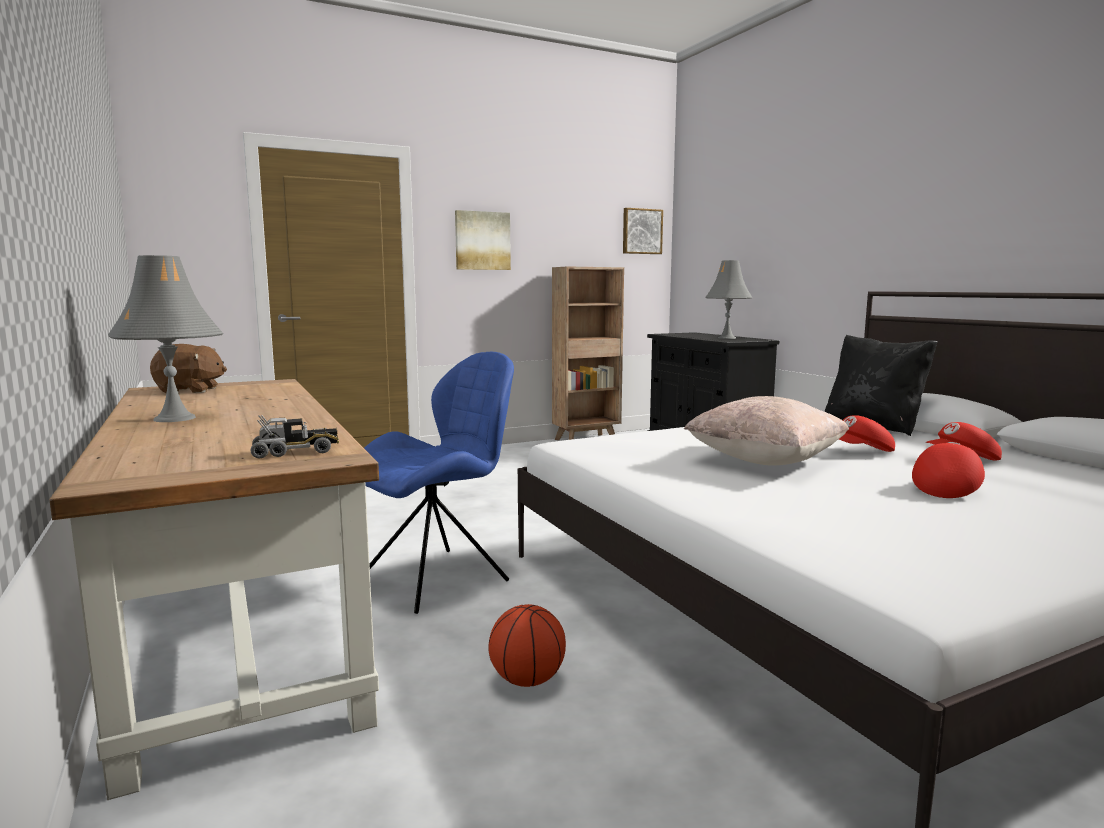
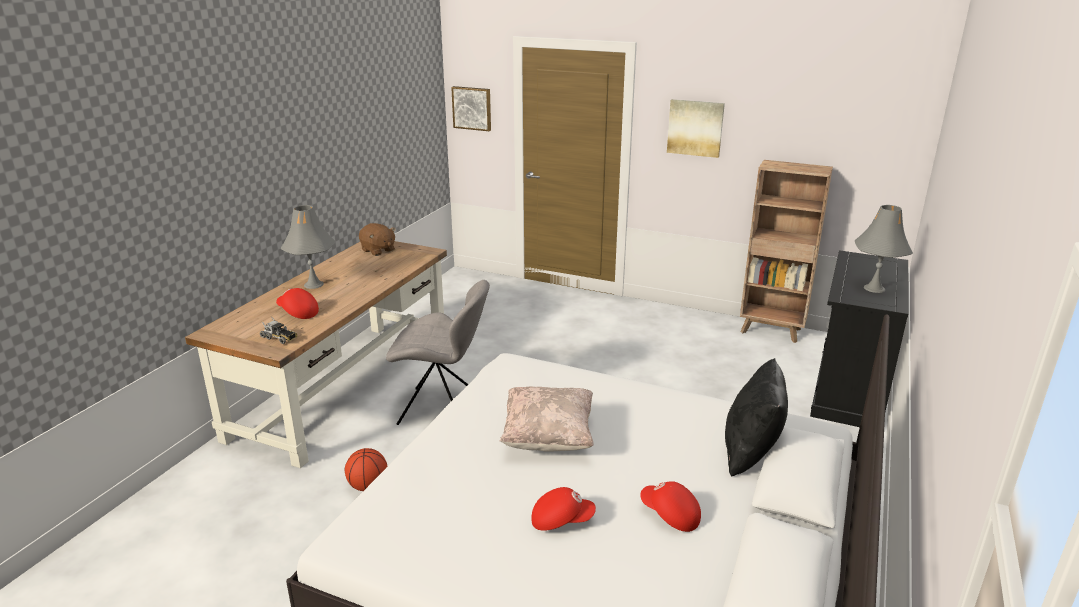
camera: 50 degrees right, 15 degrees up
blue chair [364,352,514,614] -> grey chair [386,280,490,425]
picture [623,208,663,254] -> picture moved to [451,86,491,131]
red cap [839,415,895,452] -> red cap moved to [276,288,319,319]

